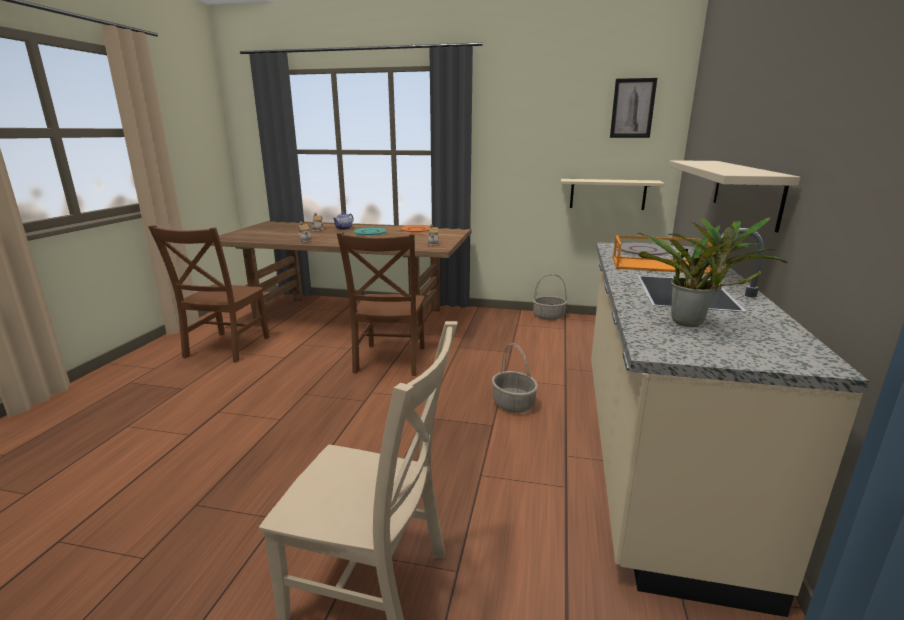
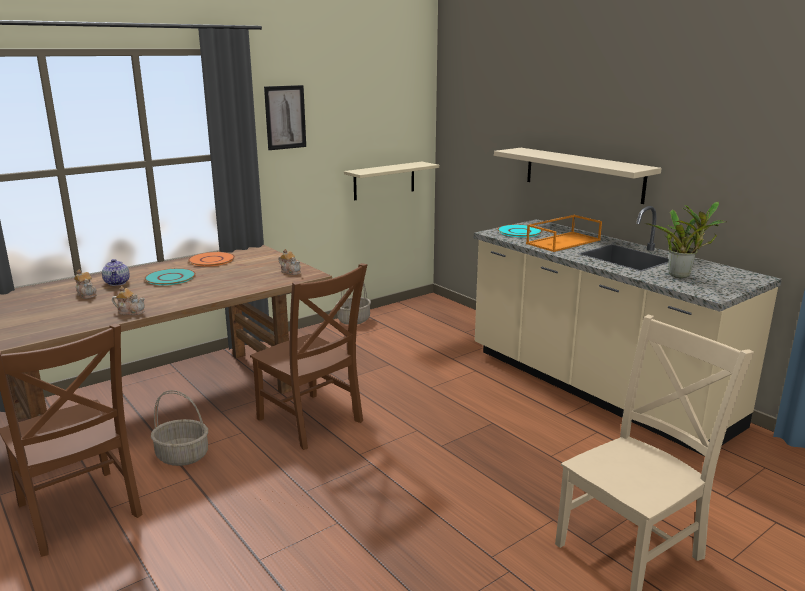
camera: 50 degrees left, 0 degrees up
basket [492,343,538,413] -> basket moved to [151,390,208,466]
picture [610,78,657,138] -> picture moved to [264,85,306,150]
grey plate [617,242,668,256] -> turquoise plate [497,224,542,237]

